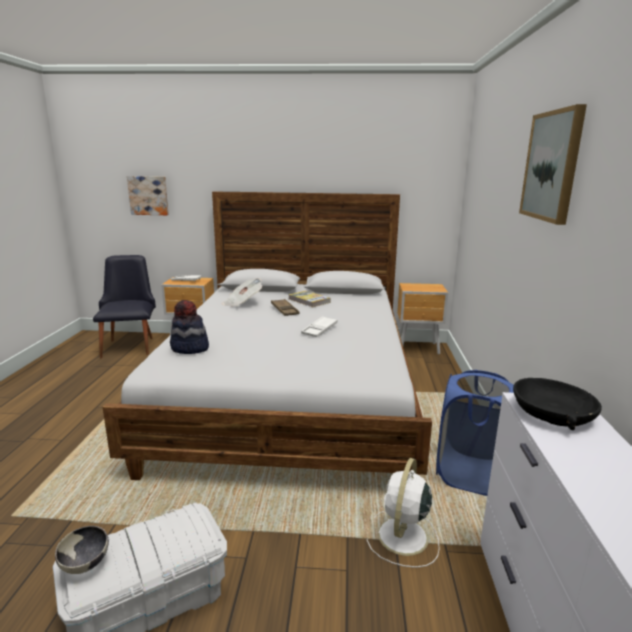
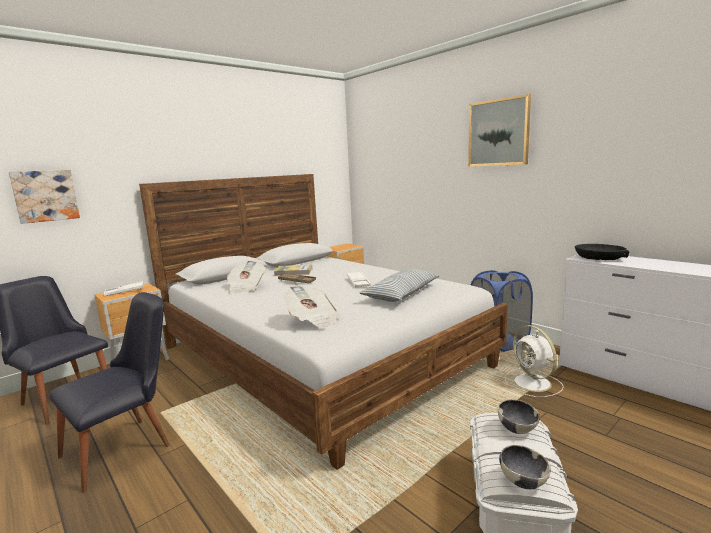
camera: 45 degrees left, 5 degrees down
hat [170,300,209,354] -> newspaper [283,285,340,329]
none -> black chair [49,292,170,493]
none -> pillow [360,269,439,302]
none -> bowl [498,399,540,434]

